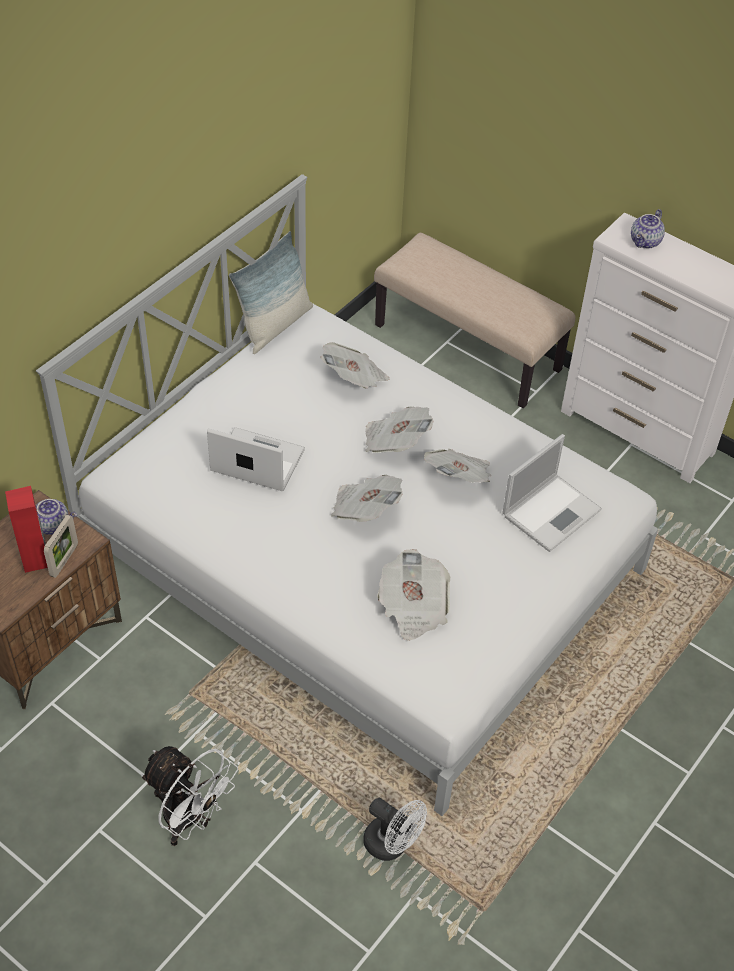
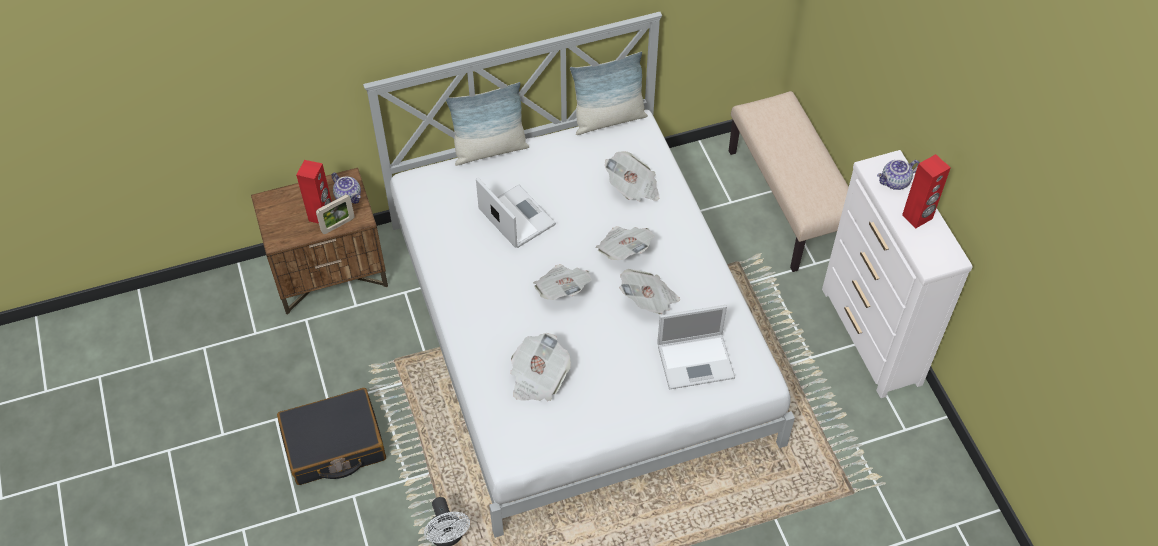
camera: 35 degrees right, 5 degrees up
white fan [140,746,238,846] -> black suitcase [277,388,386,485]
none -> pillow [446,82,529,166]
none -> red speaker [902,154,951,228]

